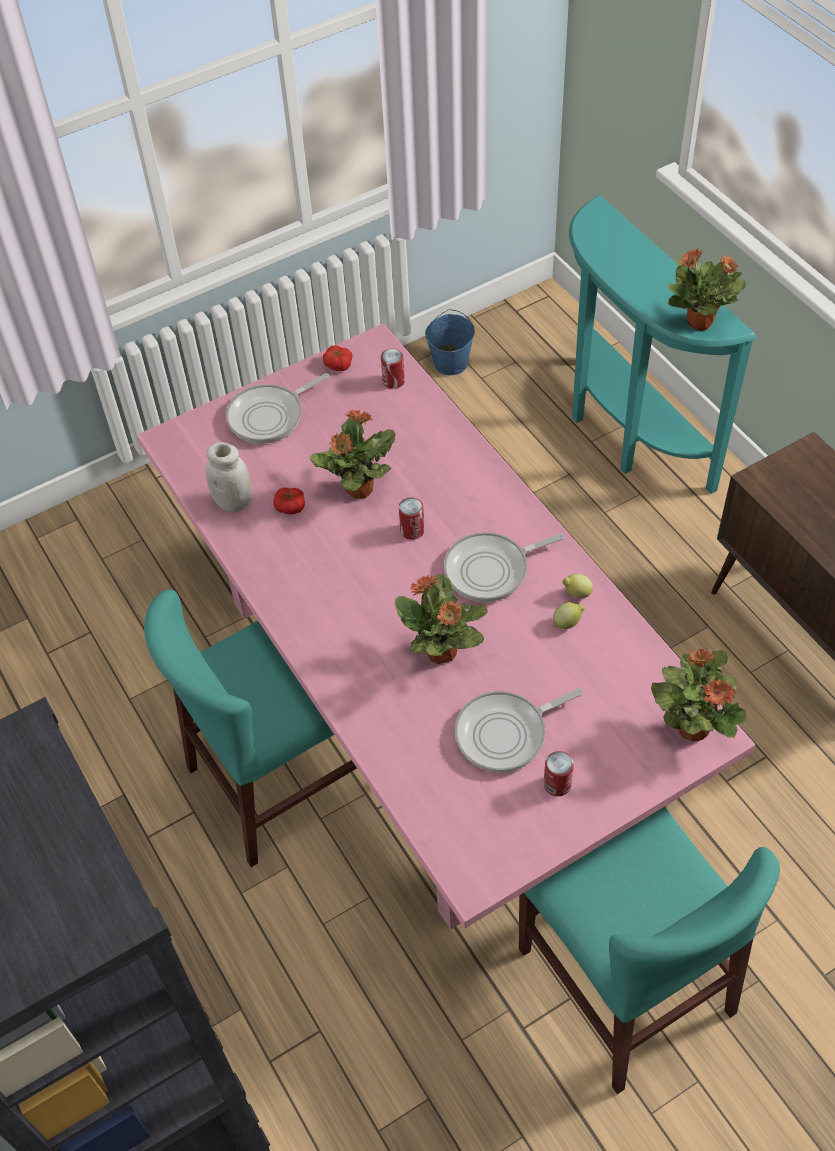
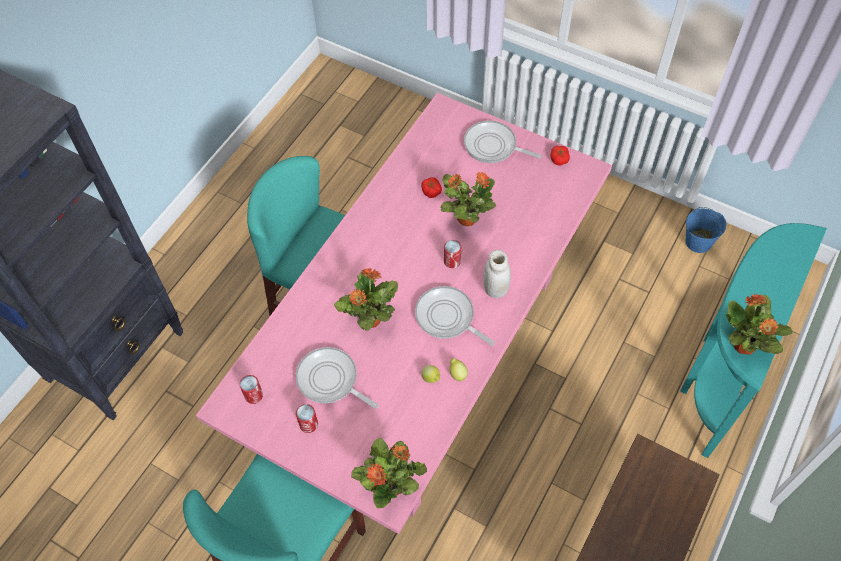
camera: 60 degrees right, 5 degrees up
white jar [206,442,252,512] -> white jar moved to [483,250,511,298]
can [381,349,405,389] -> can moved to [240,375,263,404]

